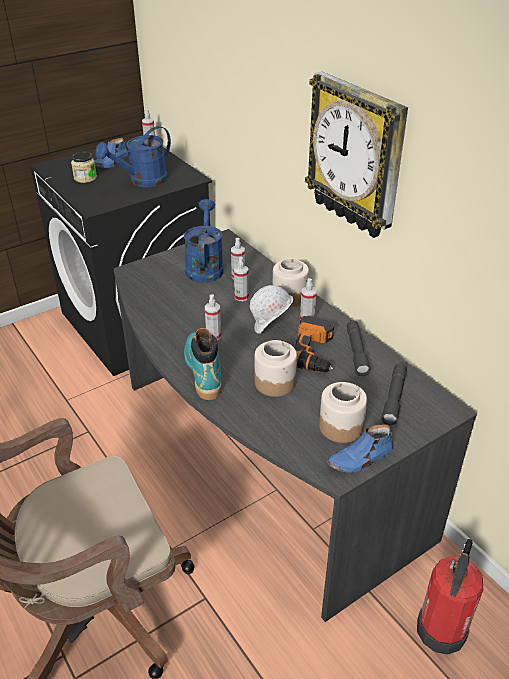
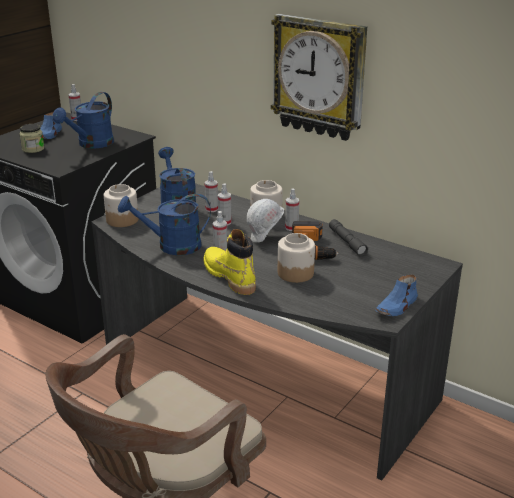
camera: 20 degrees left, 10 degrees down
turquoise boot [184,328,222,400] -> yellow boot [203,229,256,295]
jar [319,382,367,443] -> jar moved to [104,184,138,227]
grey flashlight [381,364,407,425] -> none
fire extinguisher [417,539,483,654] -> none
none -> blue watering can [118,194,211,255]

